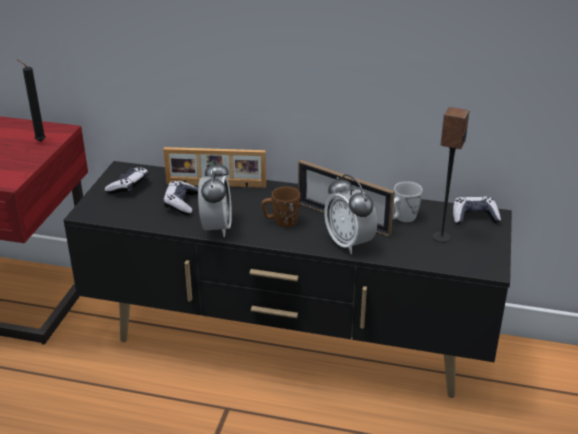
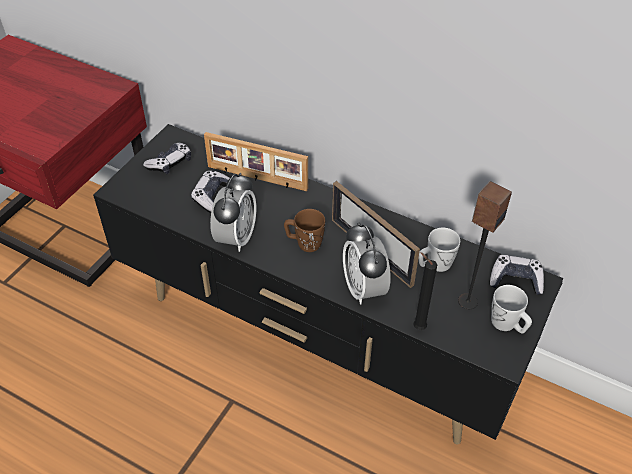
camera: 15 degrees right, 15 degrees up
black candle [17,59,46,142] -> black candle moved to [413,252,437,330]
none -> white mug [491,285,532,333]

